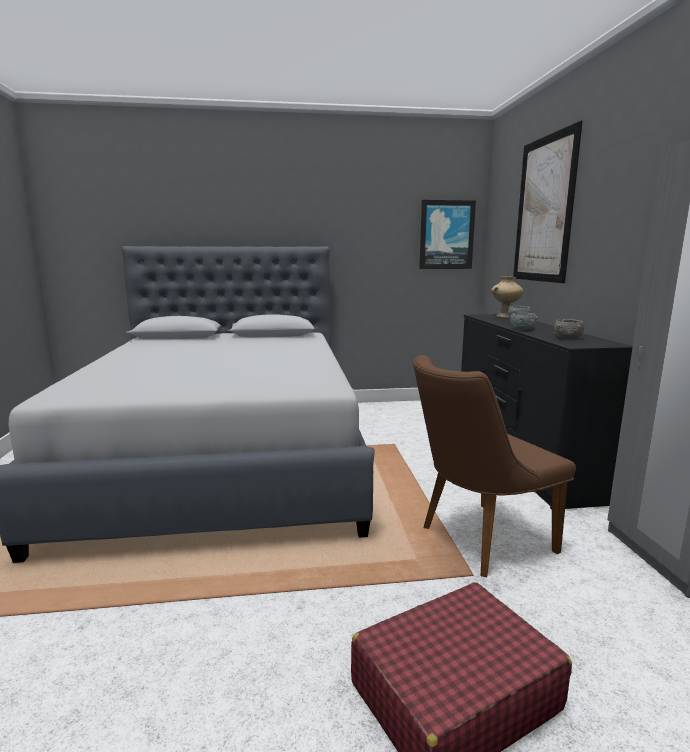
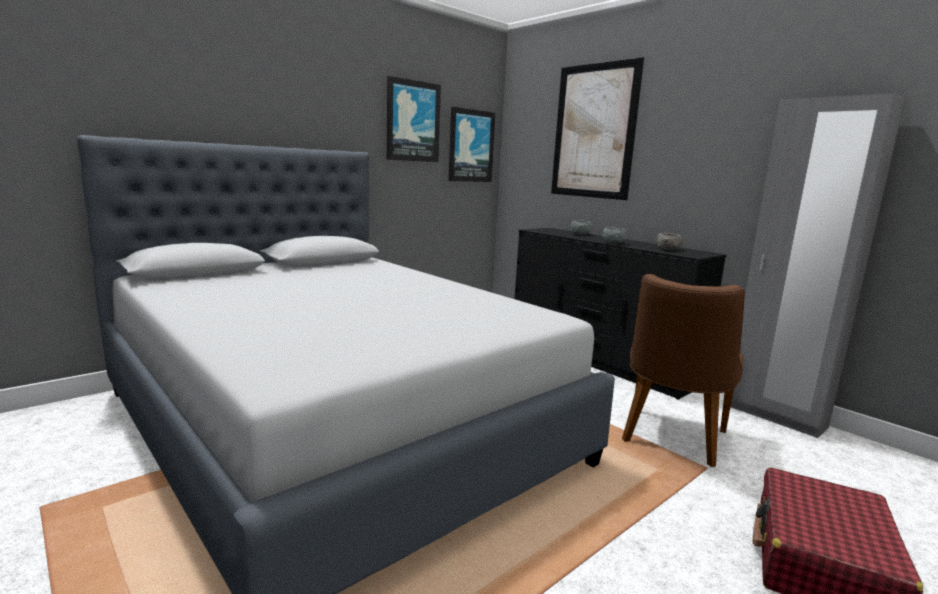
camera: 35 degrees left, 0 degrees up
beige vase [491,276,523,317] -> none
none -> picture [387,76,441,162]

